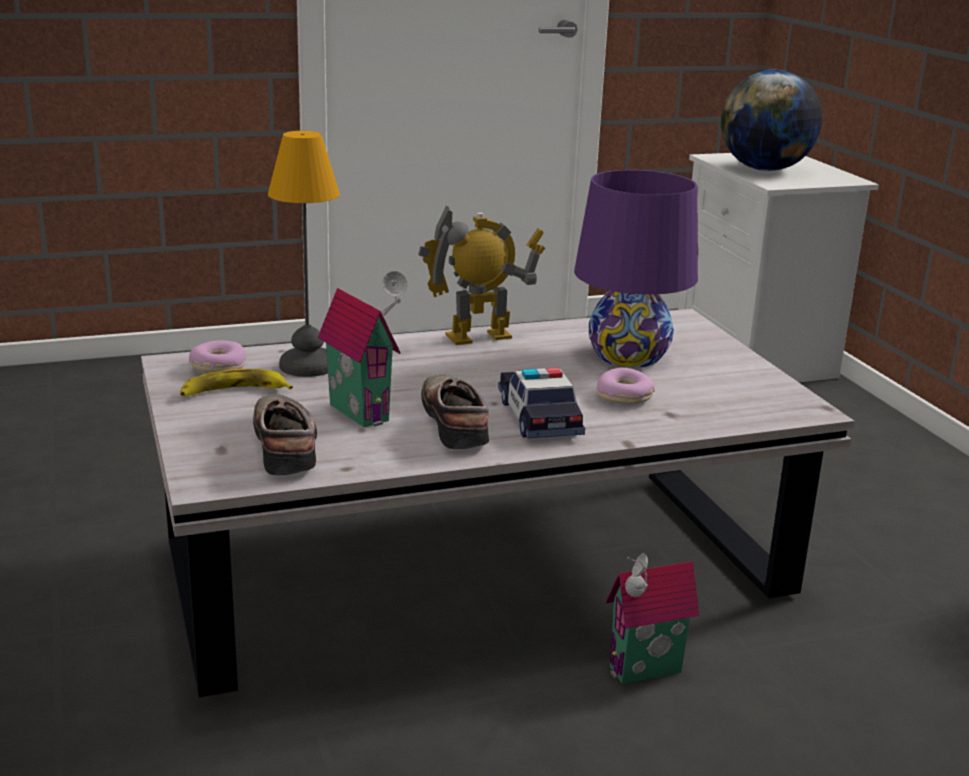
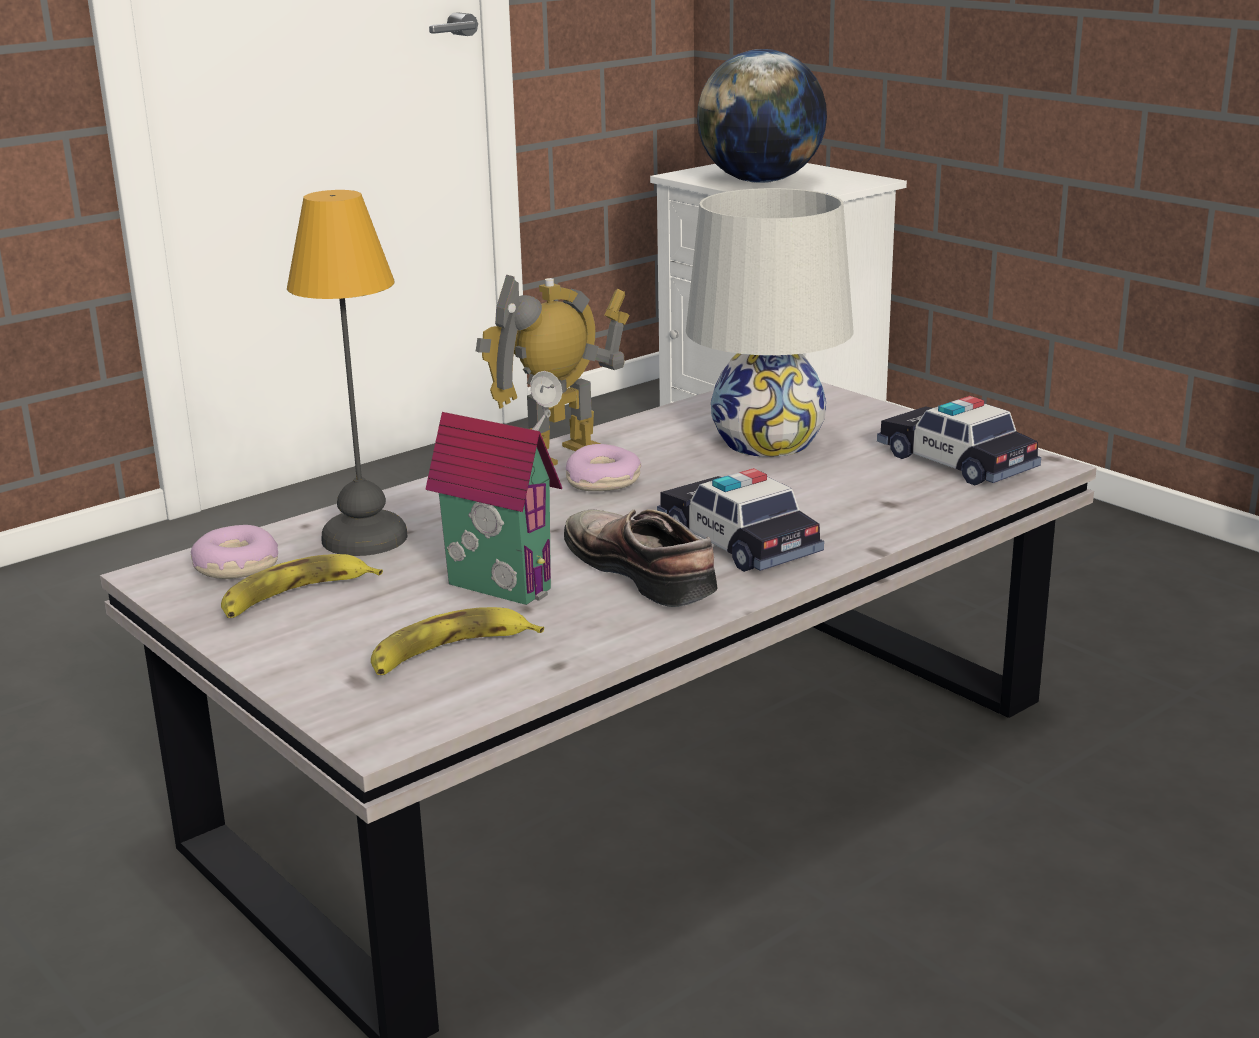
camera: 20 degrees left, 0 degrees up
shoe [253,394,317,476] -> banana [371,607,544,675]
purple table lamp [574,170,698,368] -> white table lamp [686,188,854,457]
donut [596,368,655,405] -> donut moved to [566,444,641,491]
toy house [605,553,699,684] -> none
none -> toy car [877,396,1041,485]

